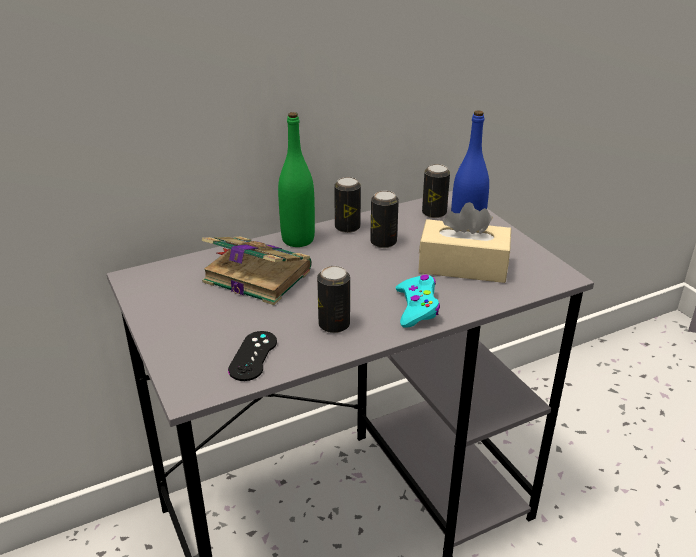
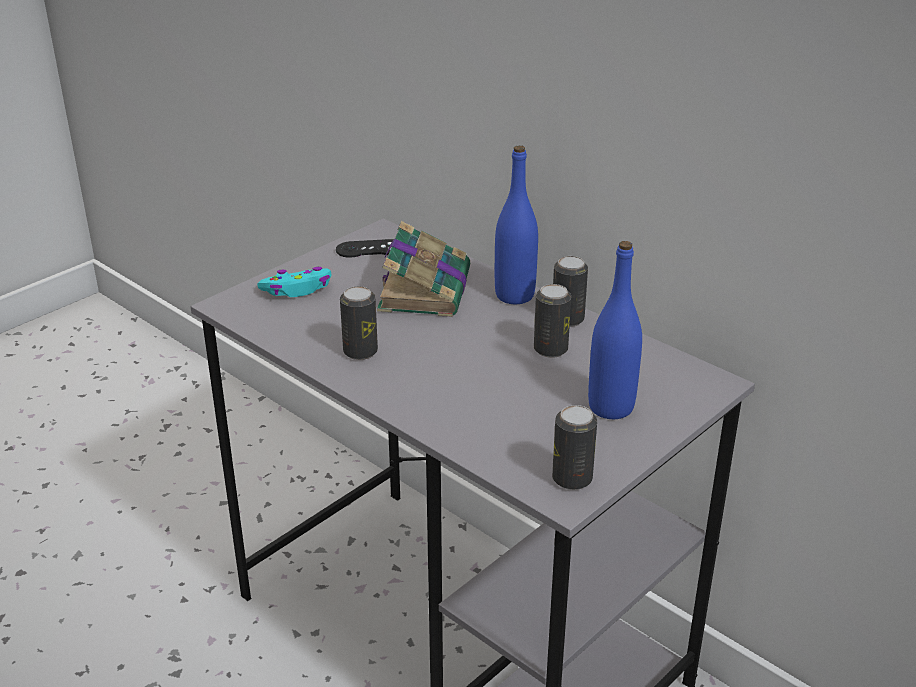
camera: 70 degrees right, 0 degrees up
black game controller [228,331,277,381] -> black game controller moved to [336,239,394,258]
green bottle [278,112,315,247] -> blue bottle [495,145,538,304]
turquoise game controller [396,275,440,328] -> turquoise game controller moved to [257,267,332,297]
beige tissue box [418,202,511,283] -> none
can [422,164,450,218] -> can moved to [552,405,597,490]

